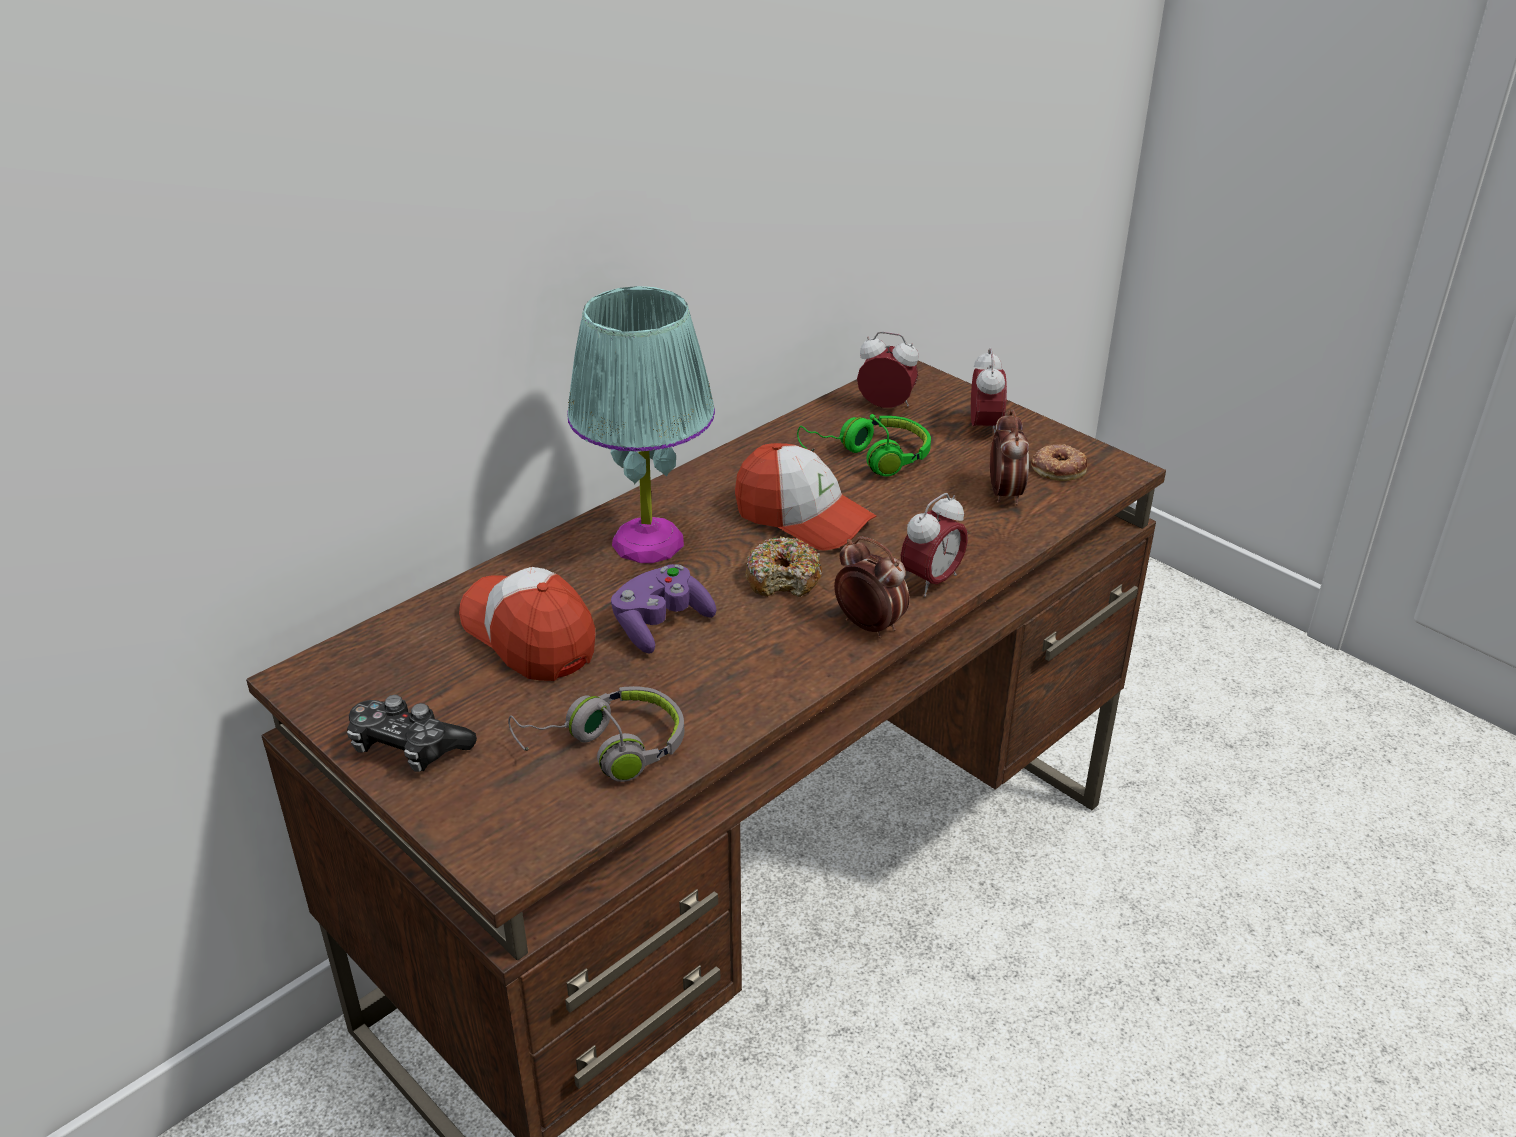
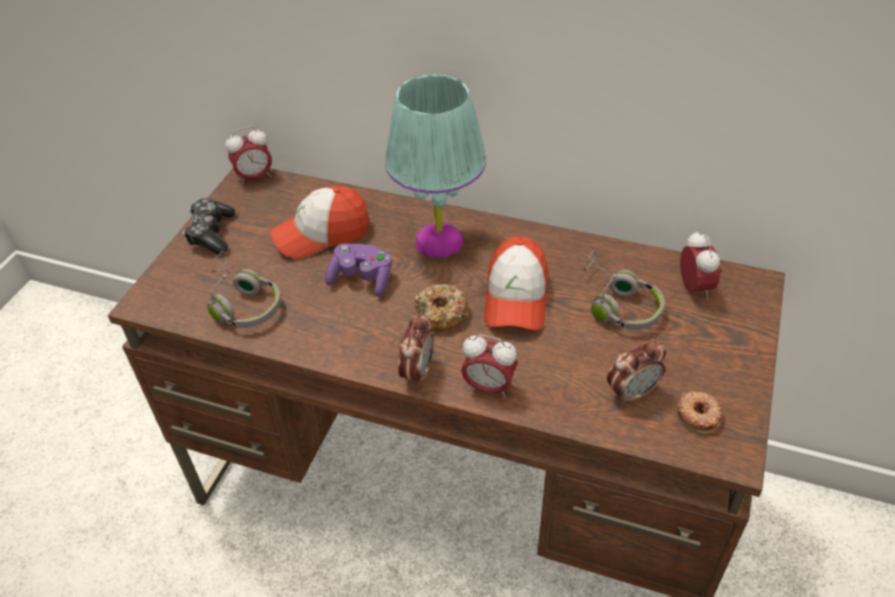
camera: 65 degrees right, 10 degrees up
cap [459,567,595,681] -> cap turned 135 degrees counterclockwise [270,186,369,259]
green headphones [797,414,931,477] -> grey headphones [583,250,665,330]
alarm clock [971,348,1007,434] -> alarm clock moved to [225,126,272,185]

